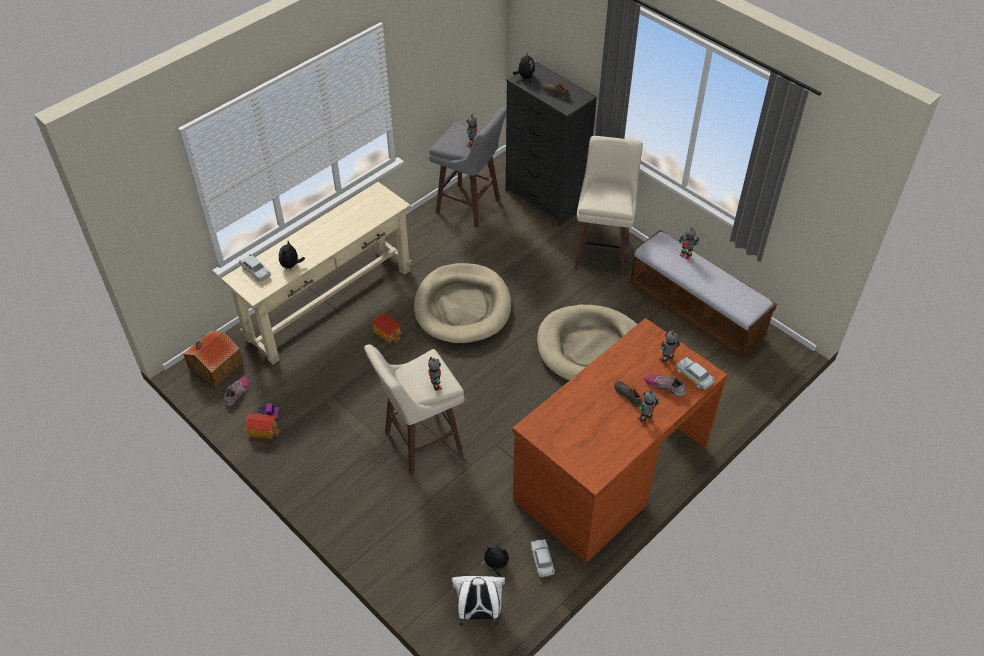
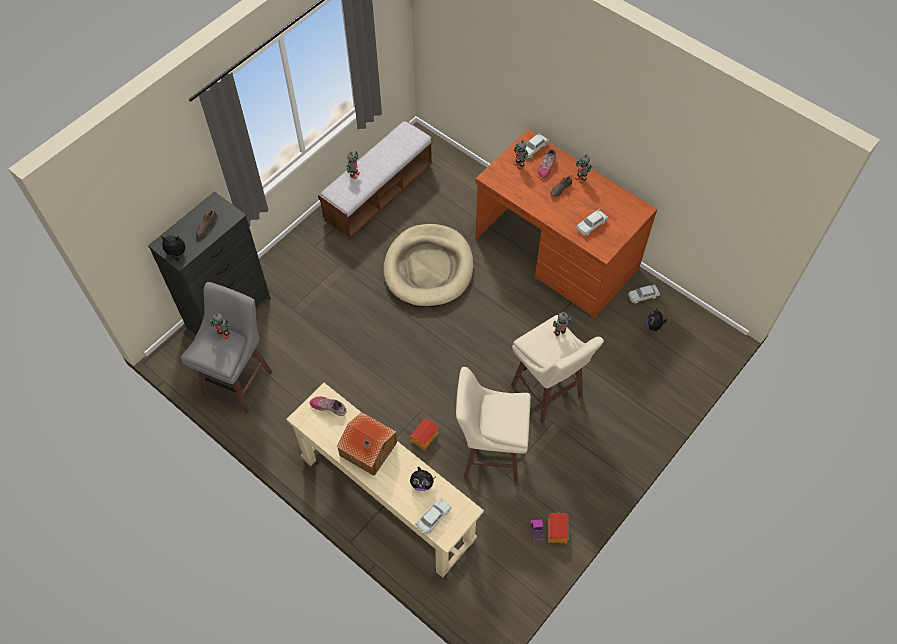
camera: 95 degrees left, 10 degrees up
toy house [183,330,243,387] -> toy house moved to [337,412,397,476]
shoe [224,377,249,406] -> shoe moved to [309,397,347,416]
beige dog bed [414,263,511,345] -> none
white backpack [452,576,505,627] -> none
beige stool [574,136,643,275] -> beige stool moved to [456,367,531,481]
none -> white toy car [576,209,608,236]

